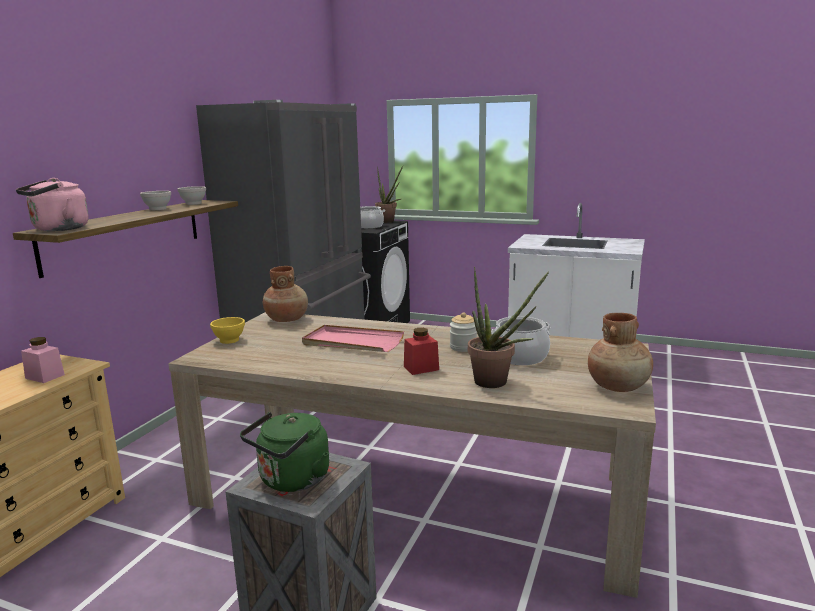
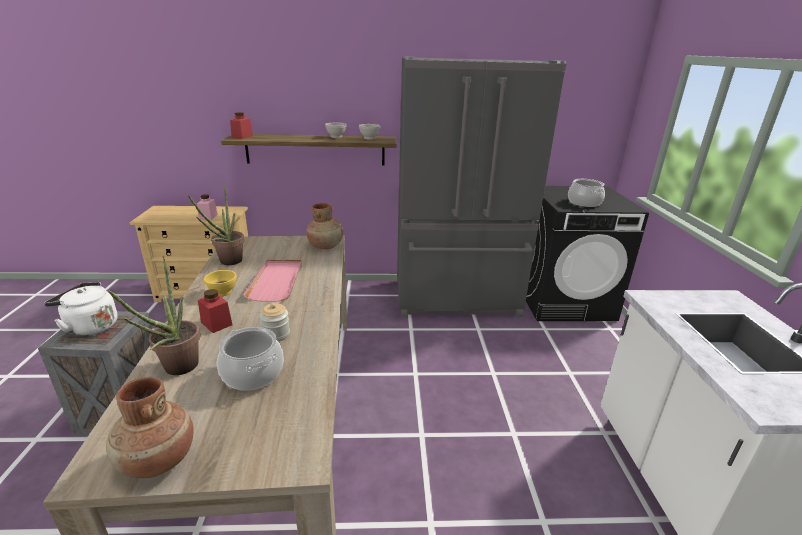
camera: 65 degrees right, 10 degrees up
pink kettle [16,178,89,231] -> red jar [230,112,253,139]
yellow bowl [210,317,245,344] -> yellow bowl moved to [204,270,237,297]
green kettle [240,412,329,492] -> white kettle [44,282,118,337]
potted plant [375,166,403,223] -> potted plant moved to [188,184,244,265]

